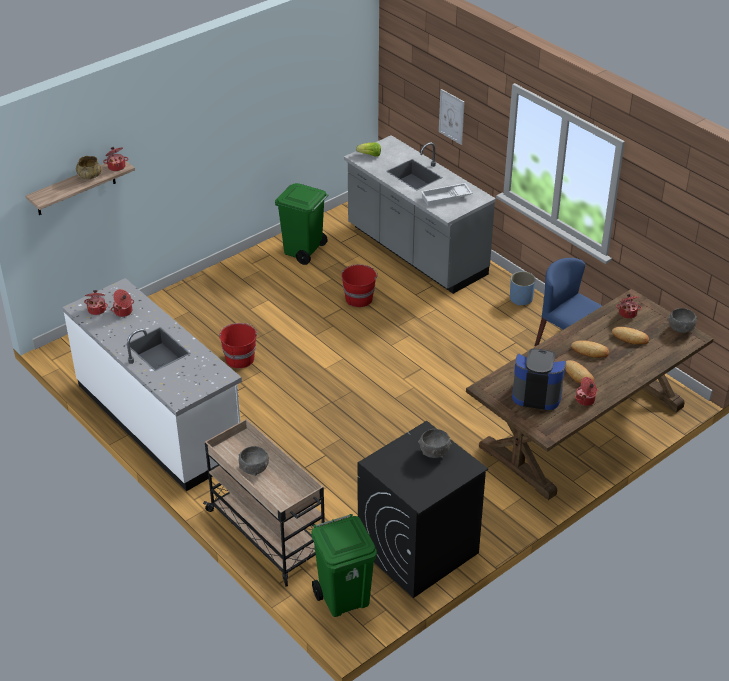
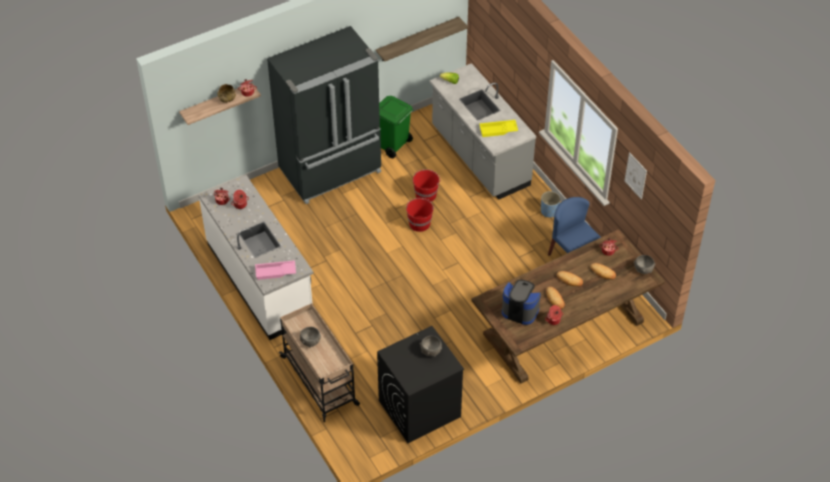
camera: 10 degrees right, 10 degrees up
red bucket [219,323,257,368] -> red bucket moved to [406,198,434,232]
green trash can [311,514,377,617] -> none
white tray [421,183,472,206] -> yellow tray [479,120,518,137]
picture [439,89,464,145] -> picture moved to [624,152,647,199]
none -> pink tray [255,260,296,280]
none -> black fridge [267,26,381,204]
none -> shelf [376,17,468,62]

